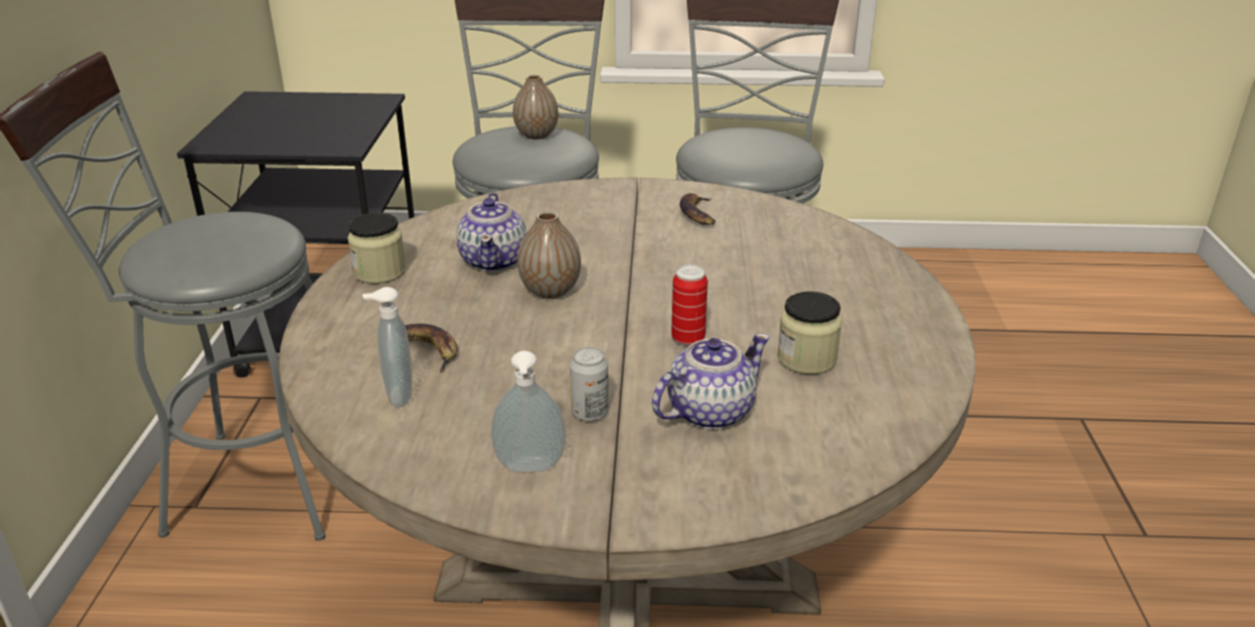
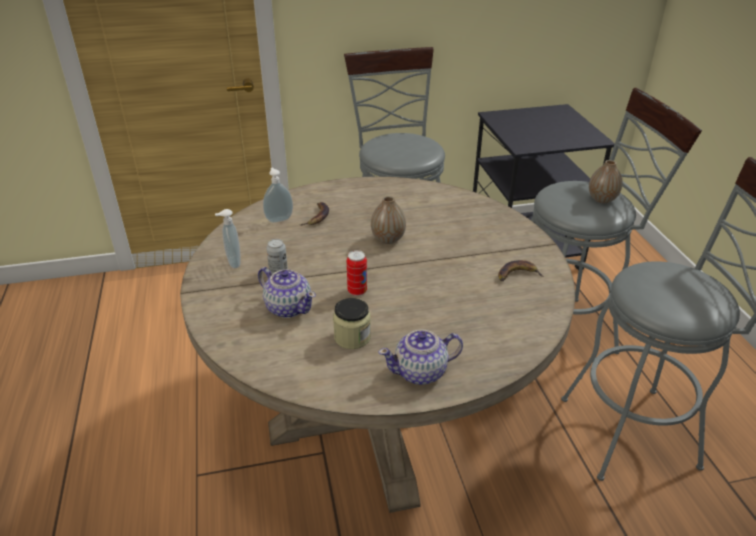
camera: 75 degrees right, 5 degrees up
jar [348,213,406,284] -> none
teapot [457,193,527,272] -> teapot moved to [378,329,463,385]

